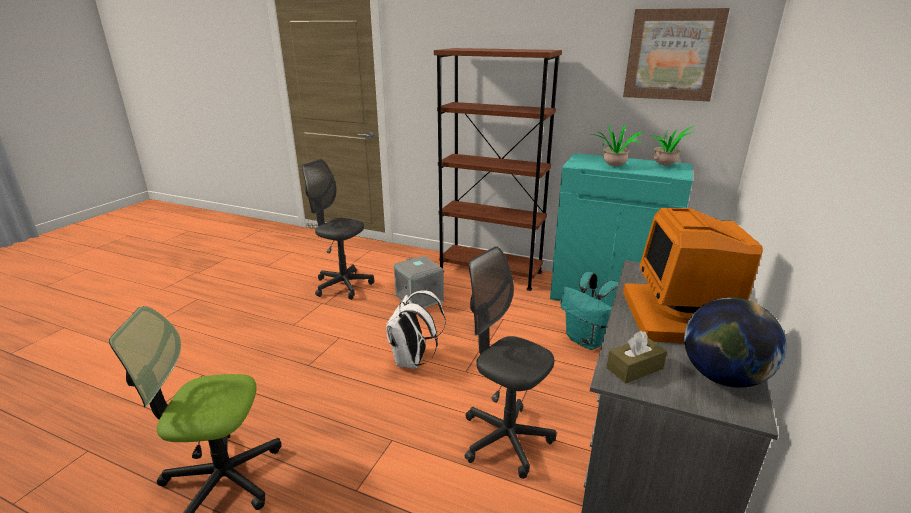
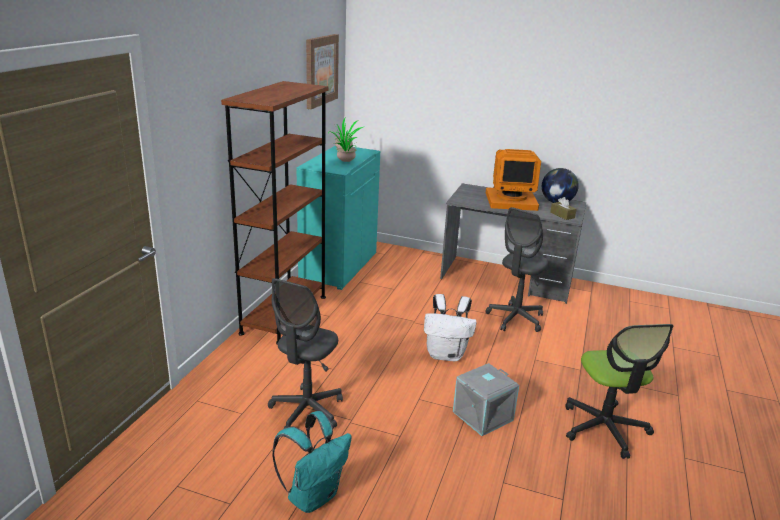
camera: 95 degrees left, 0 degrees up
grey storage box [394,256,444,308] -> grey storage box moved to [453,363,519,436]
turquoise backpack [560,272,618,350] -> turquoise backpack moved to [272,411,352,513]

